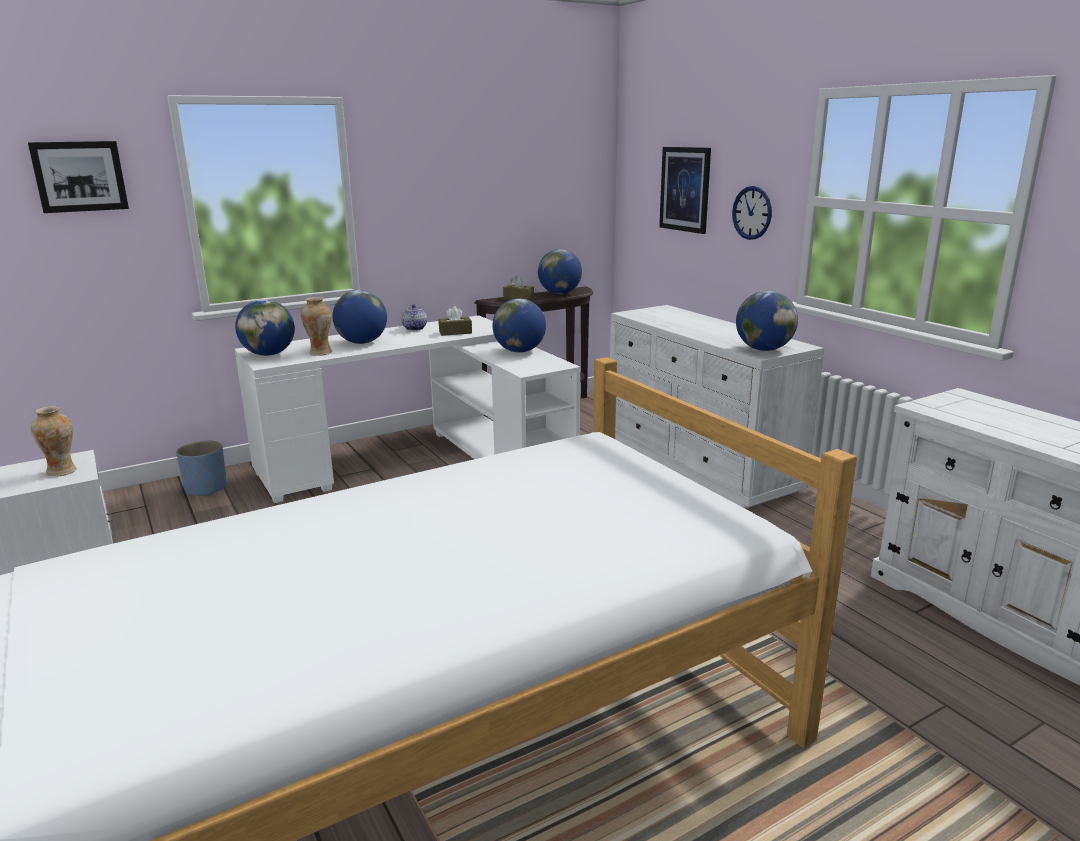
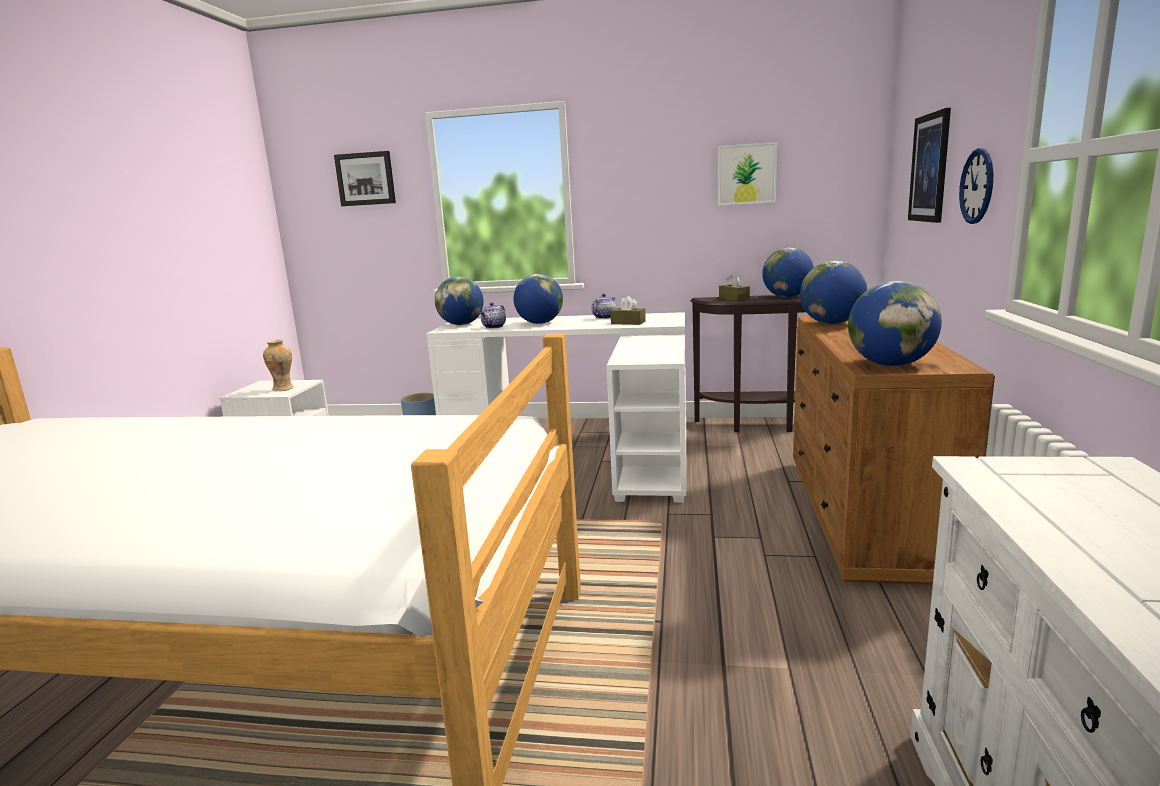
camera: 40 degrees right, 5 degrees down
vase [301,297,332,356] -> teapot [480,303,506,329]
globe [493,299,546,352] -> globe moved to [800,261,867,324]
white dresser [610,305,824,509] -> brown dresser [793,316,995,585]
none -> picture [718,142,777,206]

